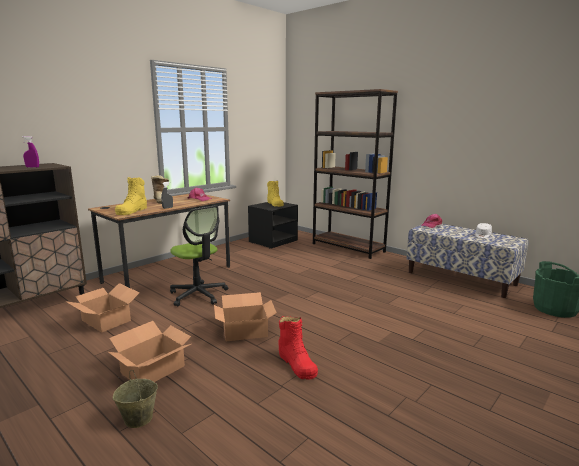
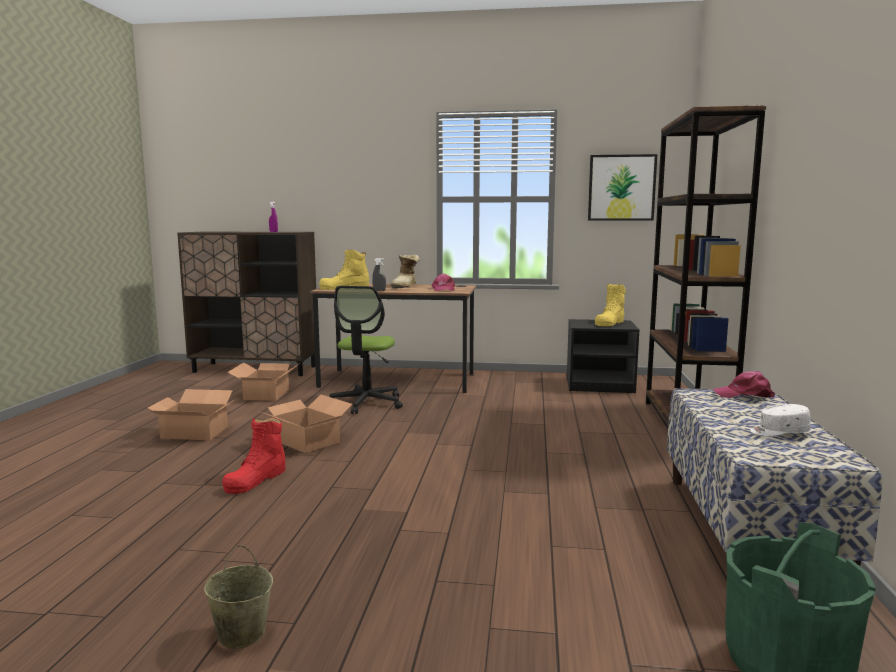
camera: 55 degrees right, 5 degrees down
beige bucket [113,370,158,428] -> beige bucket moved to [204,546,273,649]
none -> picture [588,154,657,221]

